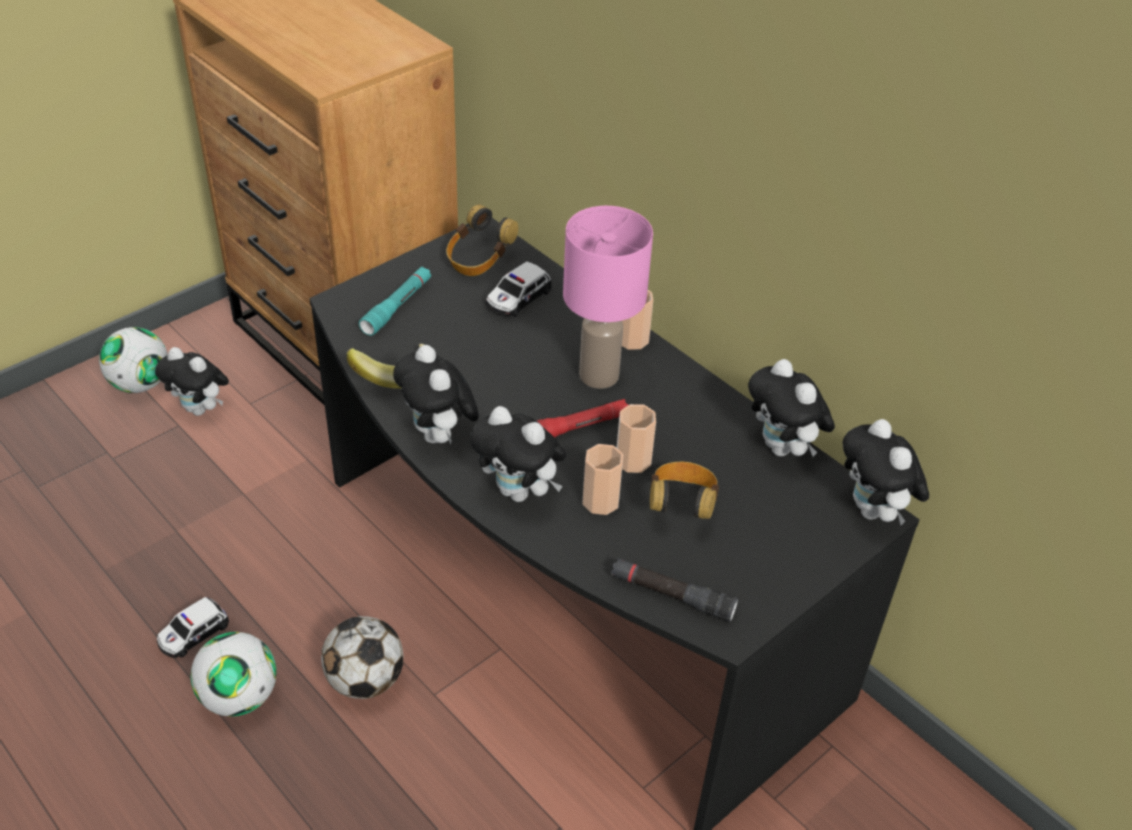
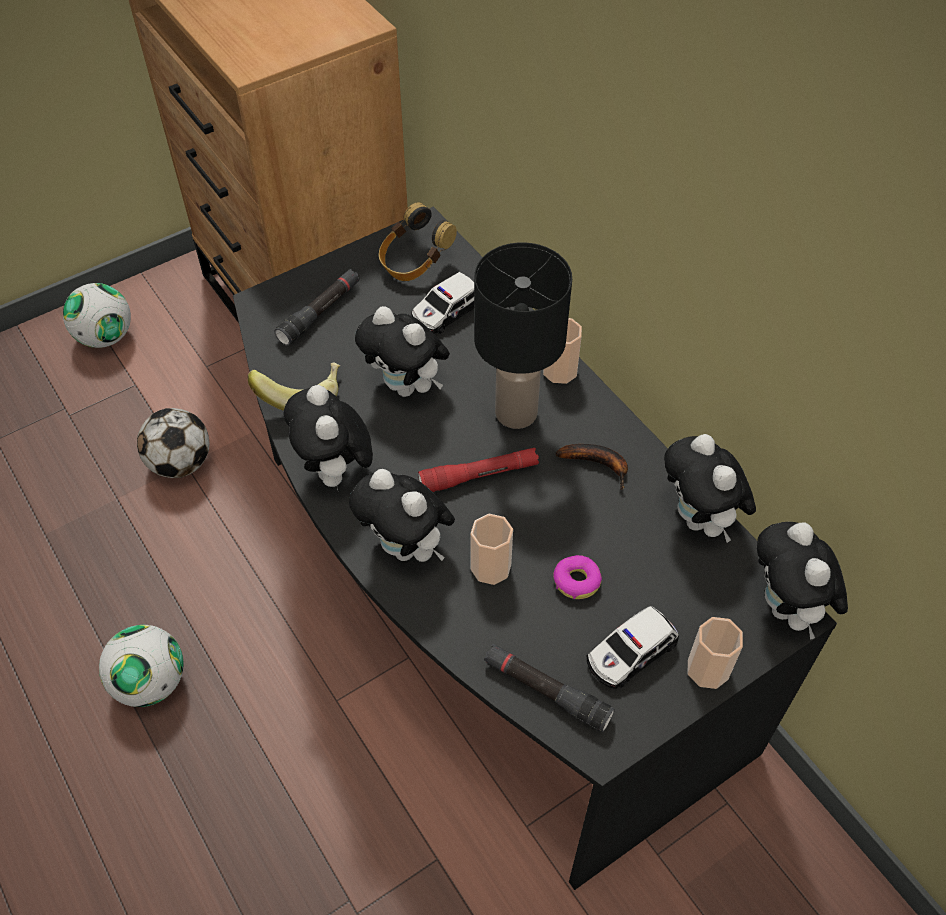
camera: 10 degrees right, 10 degrees up
plush toy [155,347,229,416] -> plush toy moved to [355,306,450,397]
toy car [157,597,229,658] -> toy car moved to [587,606,679,689]
football [321,616,403,699] -> football moved to [137,408,209,478]
turquoise flashlight [359,267,431,336] -> black flashlight [274,269,360,346]
pink table lamp [563,206,653,389] -> black table lamp [474,242,572,429]
cup [617,404,656,473] -> cup moved to [688,617,743,689]
headphones [650,462,719,519] -> donut [553,555,602,599]
none -> banana [556,444,628,490]

